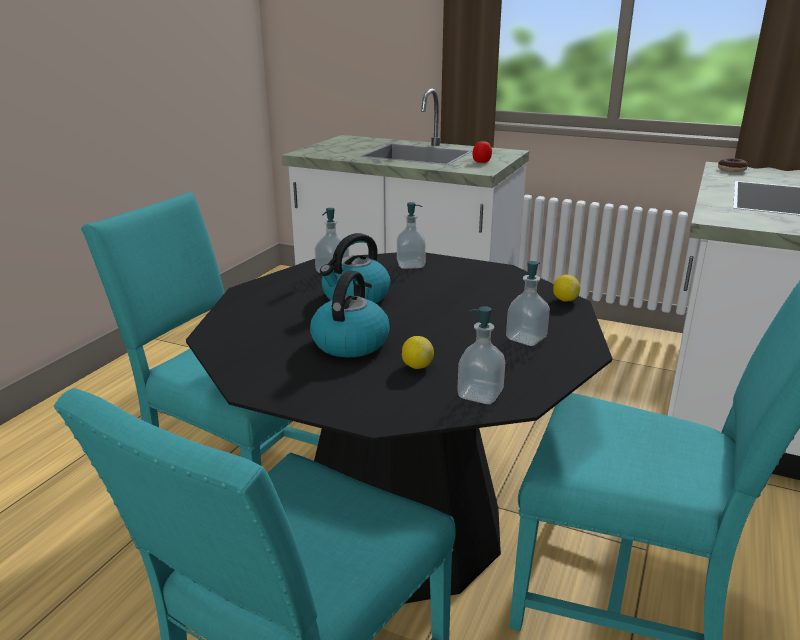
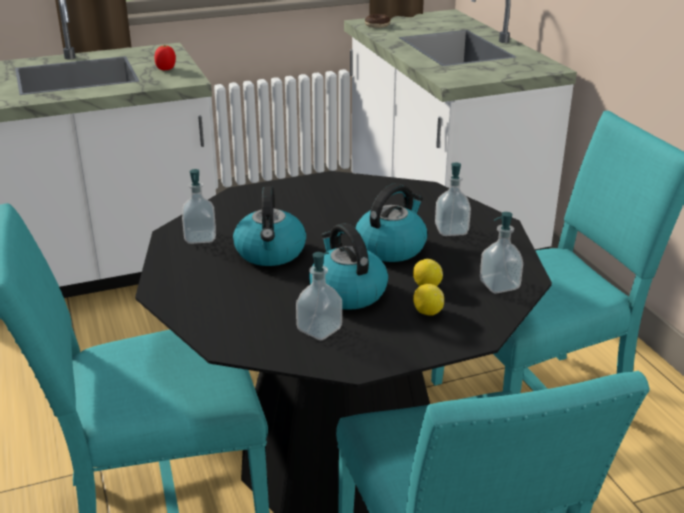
camera: 45 degrees left, 5 degrees up
soap dispenser [397,202,426,269] -> soap dispenser moved to [296,252,342,340]
lemon [553,275,580,302] -> lemon moved to [413,284,444,316]
none -> kettle [355,183,427,262]

